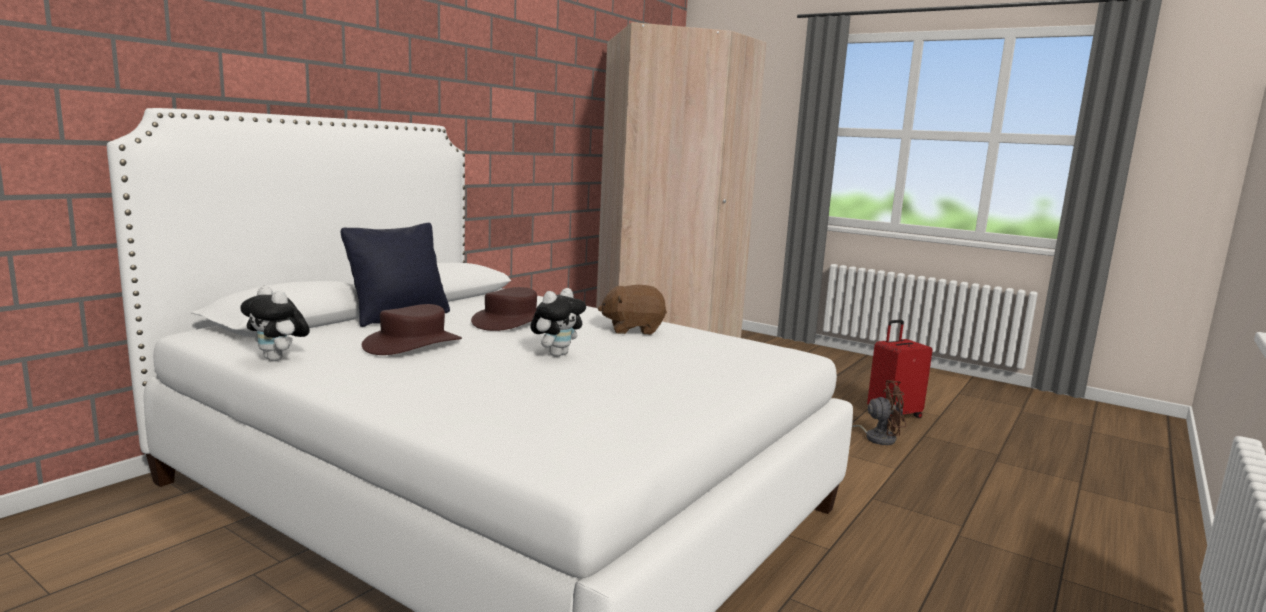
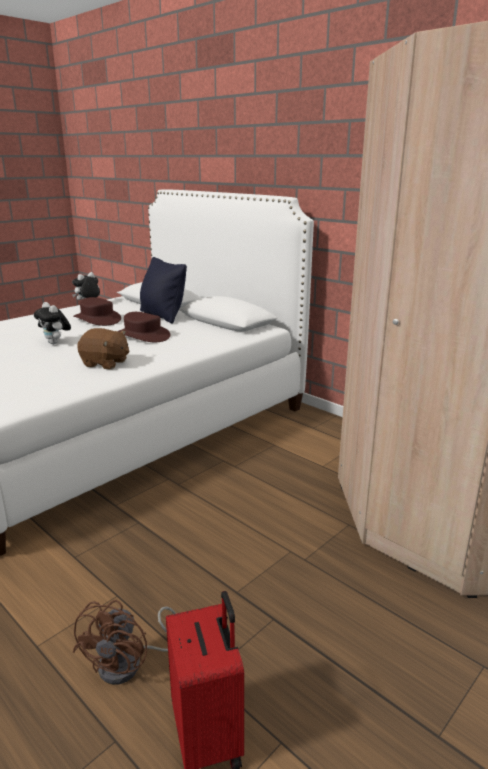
camera: 100 degrees right, 10 degrees up
brown plush toy [598,285,667,335] -> brown plush toy turned 105 degrees clockwise [77,328,129,369]

